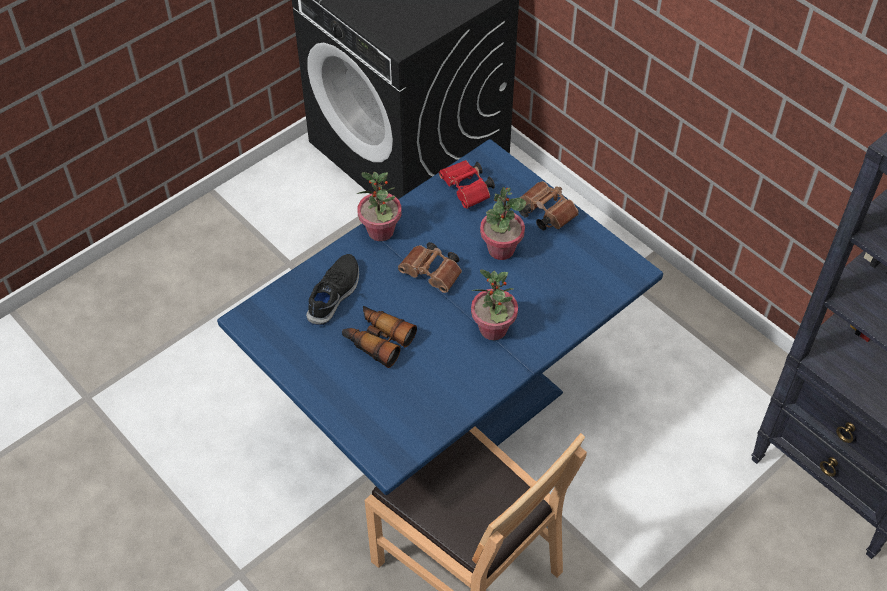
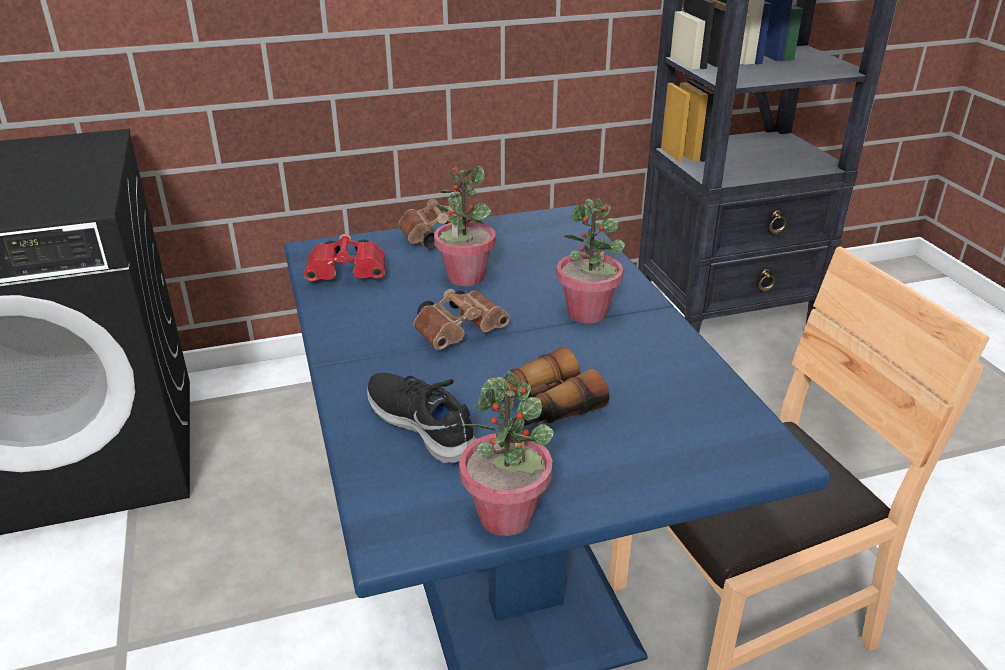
camera: 65 degrees left, 20 degrees down
potted plant [356,172,402,241] -> potted plant moved to [459,370,554,536]

